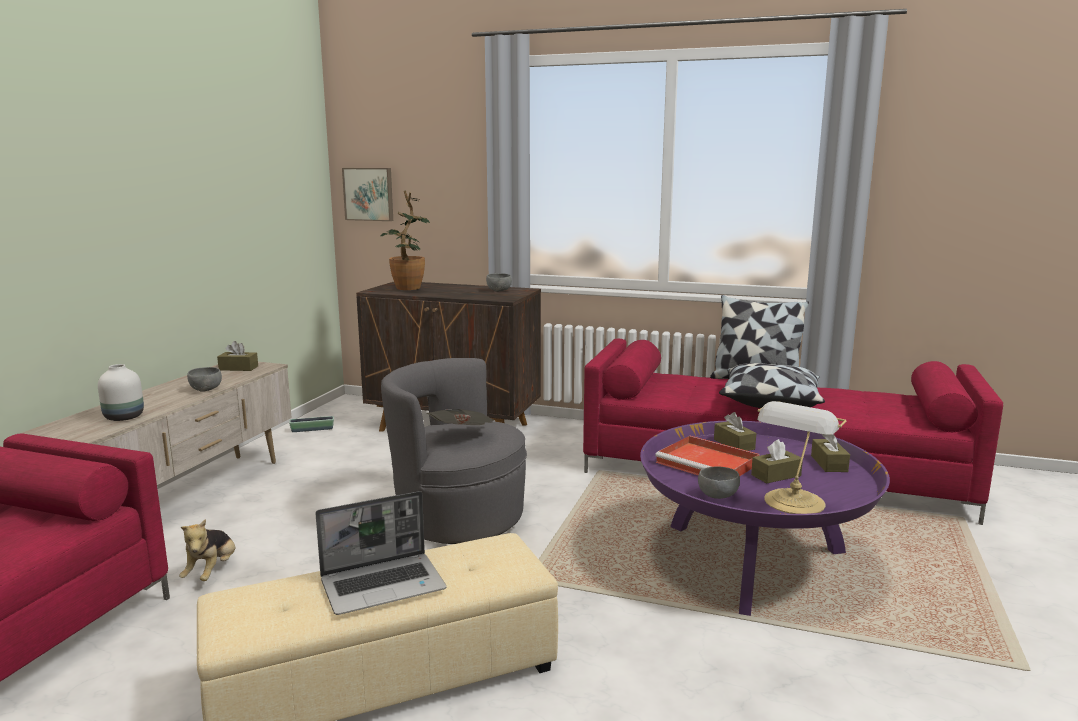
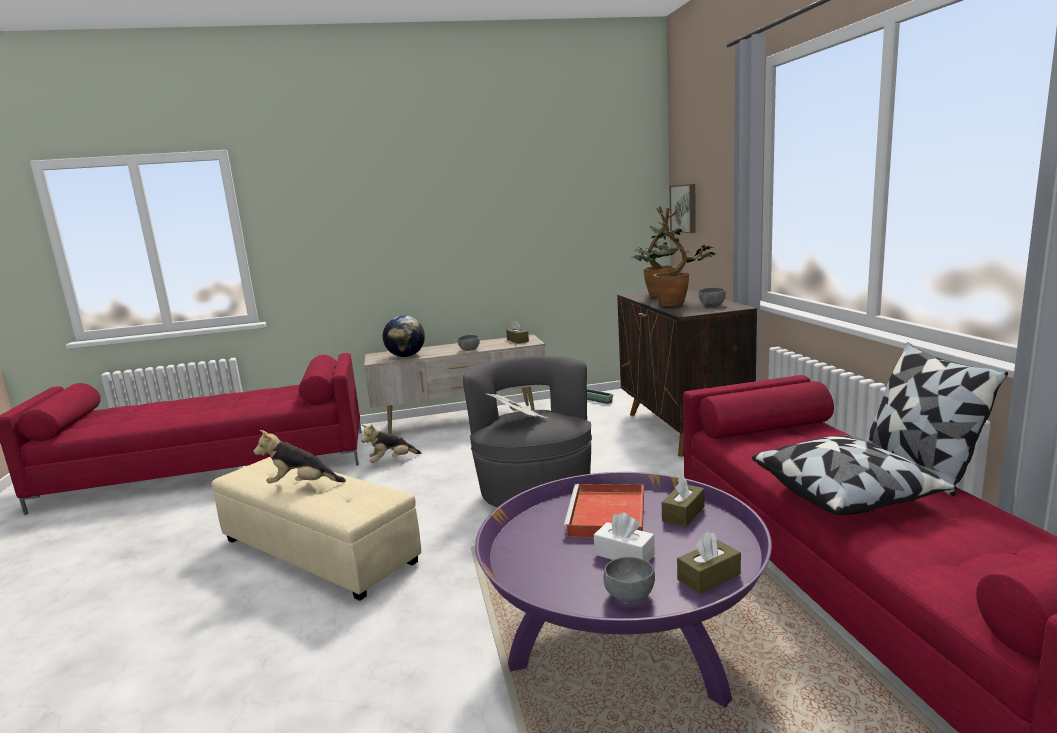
camera: 60 degrees right, 0 degrees up
white vase [98,364,144,421] -> globe [383,316,425,357]
laptop [316,491,447,615] -> plush toy [253,430,346,483]
grey bowl [698,467,740,499] -> grey bowl moved to [604,557,655,603]
brown tissue box [751,439,803,483] -> white tissue box [594,513,655,562]
table lamp [757,401,847,514] -> none
none -> potted plant [646,208,717,306]

